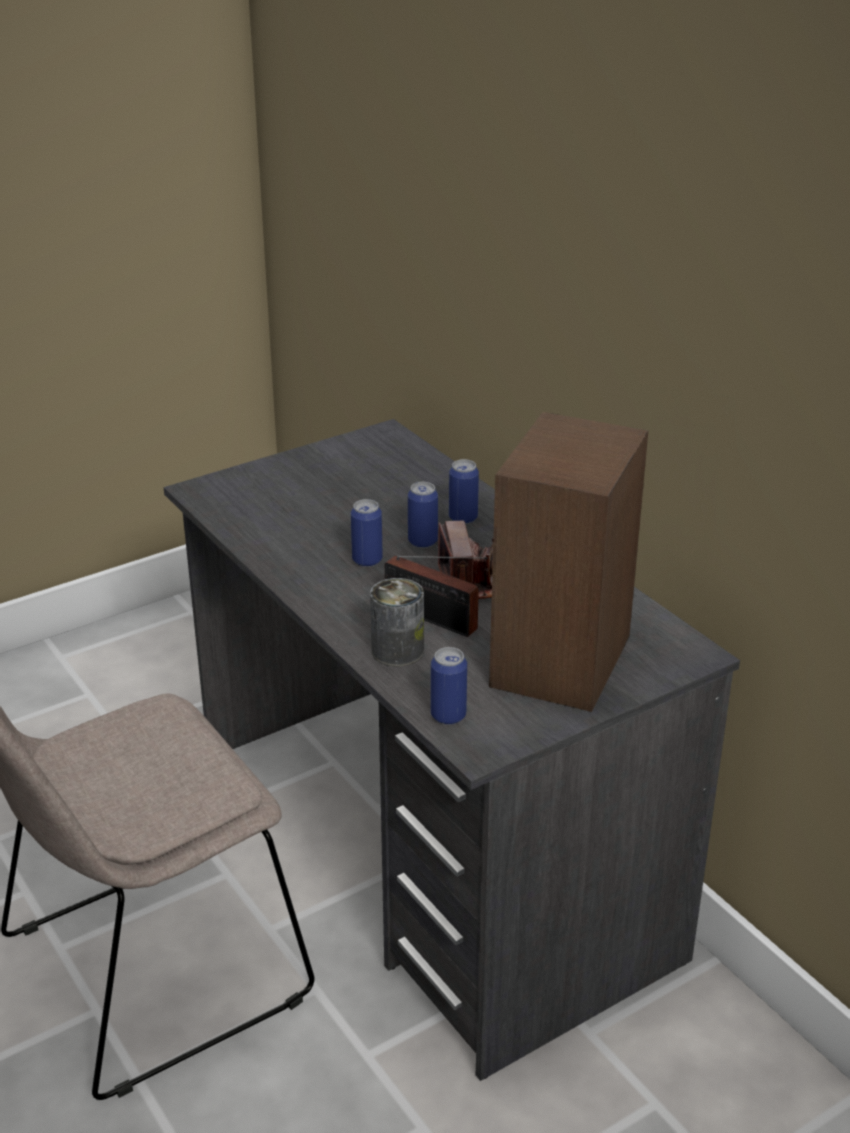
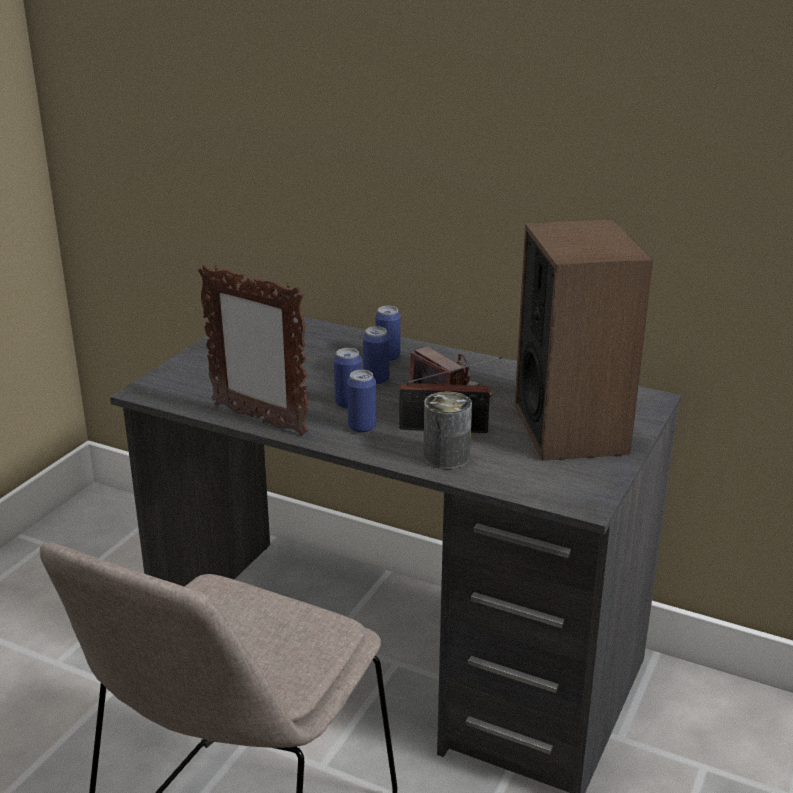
camera: 30 degrees left, 5 degrees down
can [431,647,467,725] -> can moved to [347,370,376,433]
none -> picture frame [198,264,309,436]

